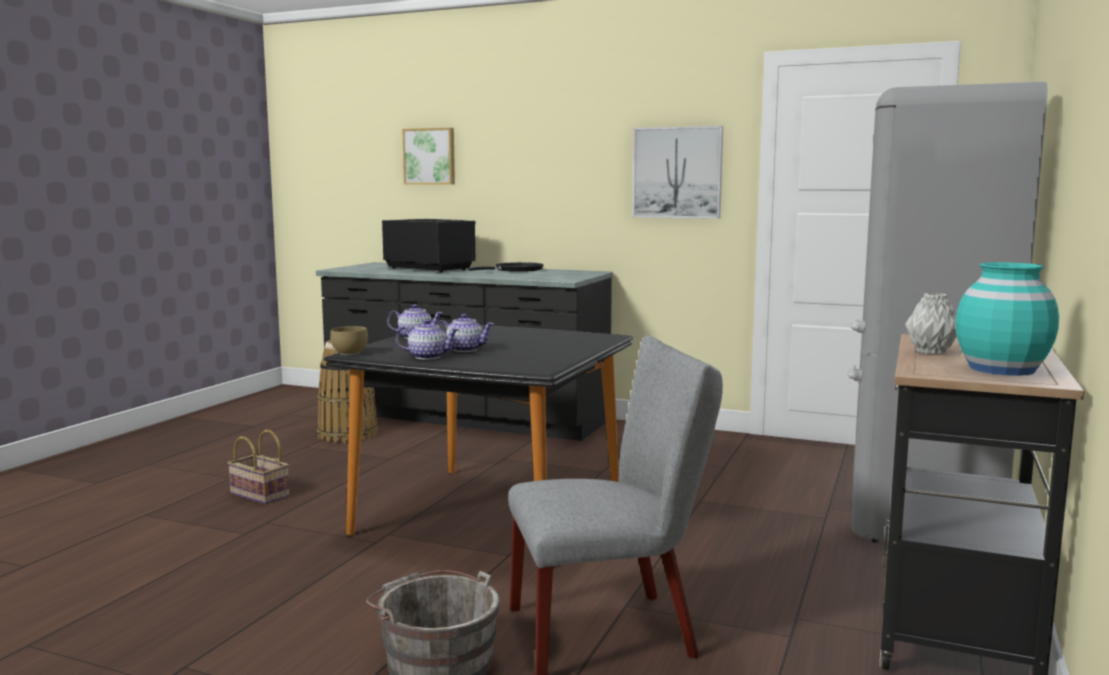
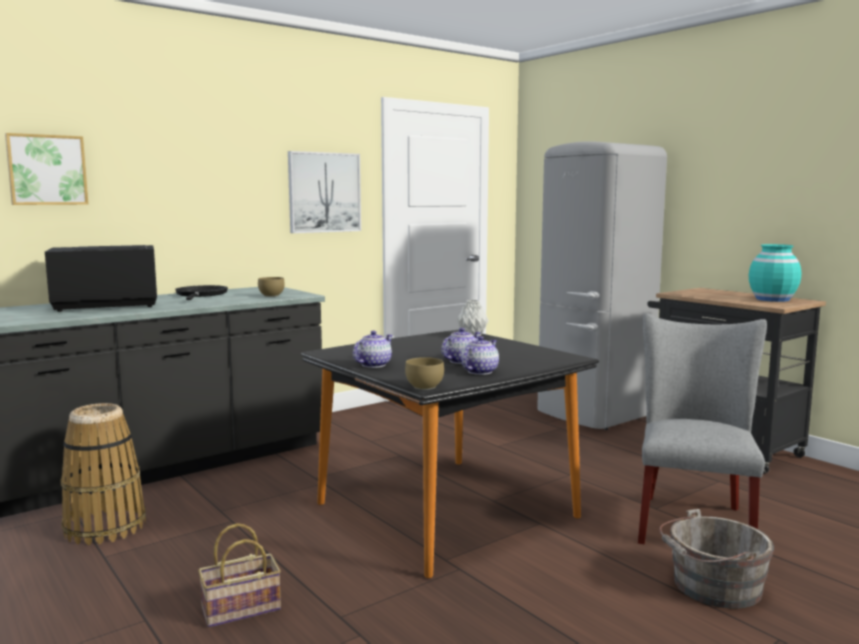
camera: 60 degrees left, 0 degrees up
grey vase [905,293,957,354] -> grey vase moved to [457,300,489,336]
none -> brown bowl [258,277,285,297]

